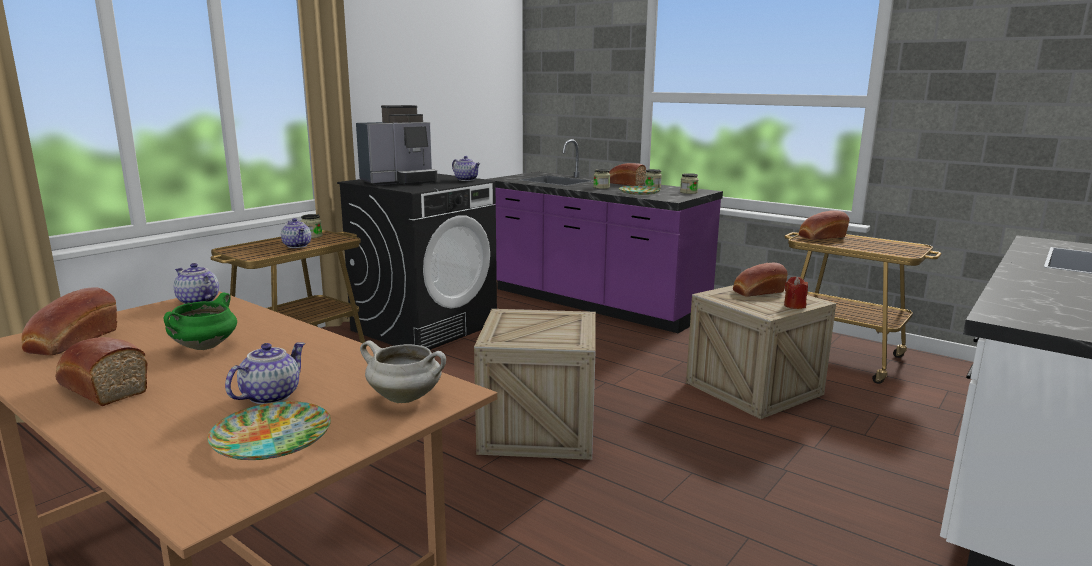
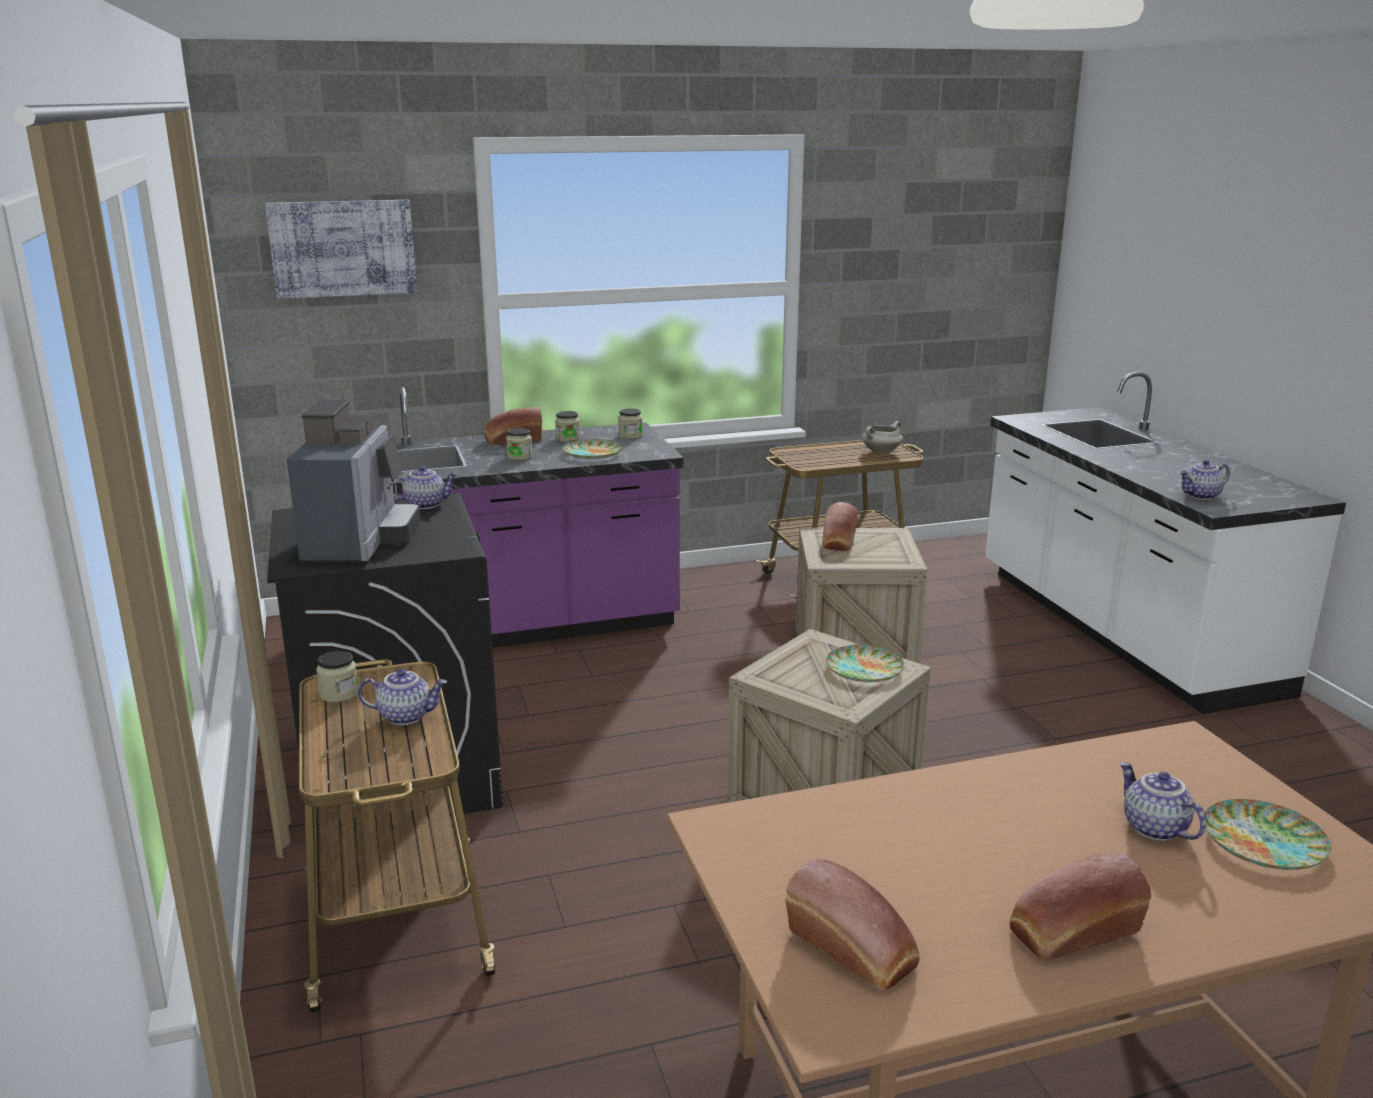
camera: 55 degrees left, 5 degrees up
green cooking pot [164,293,237,350] -> none
teapot [174,263,219,304] -> teapot moved to [1179,460,1230,500]
white cooking pot [360,340,446,403] -> white cooking pot moved to [862,421,903,454]
red candle [784,276,808,309] -> none
bread [799,210,849,240] -> none
none -> picture [265,200,417,299]
none -> plate [826,645,904,682]

